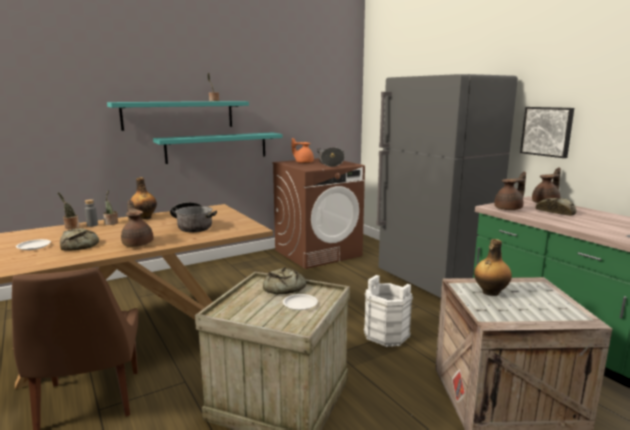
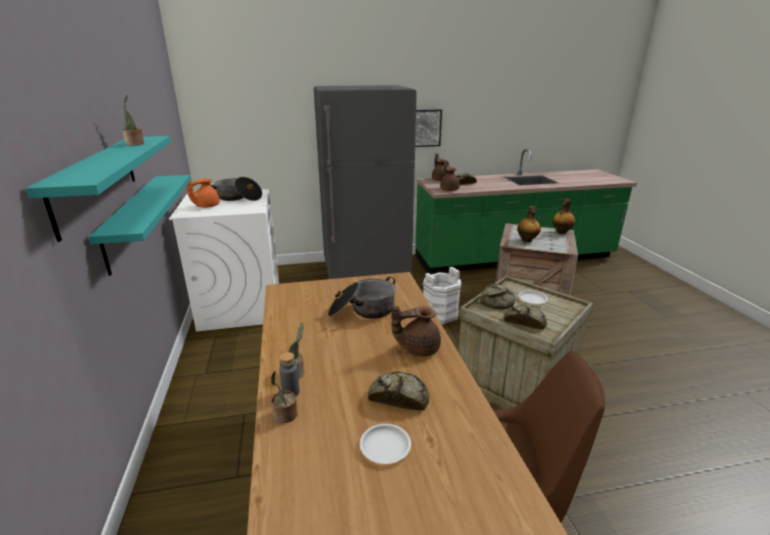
camera: 70 degrees left, 10 degrees up
bottle [131,177,157,220] -> bottle moved to [552,199,575,234]
brown washing machine [272,158,365,269] -> white washing machine [169,189,279,332]
none -> bread [504,305,547,330]

